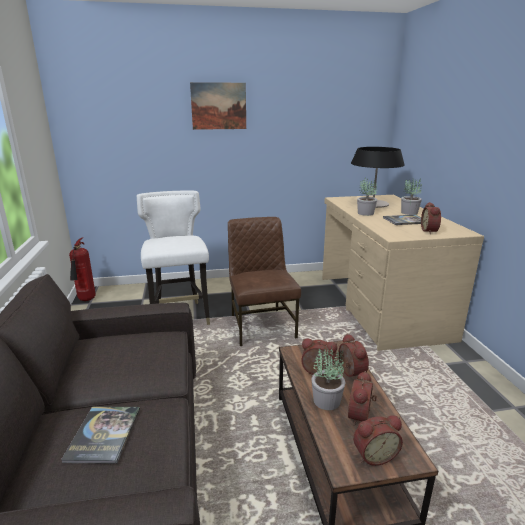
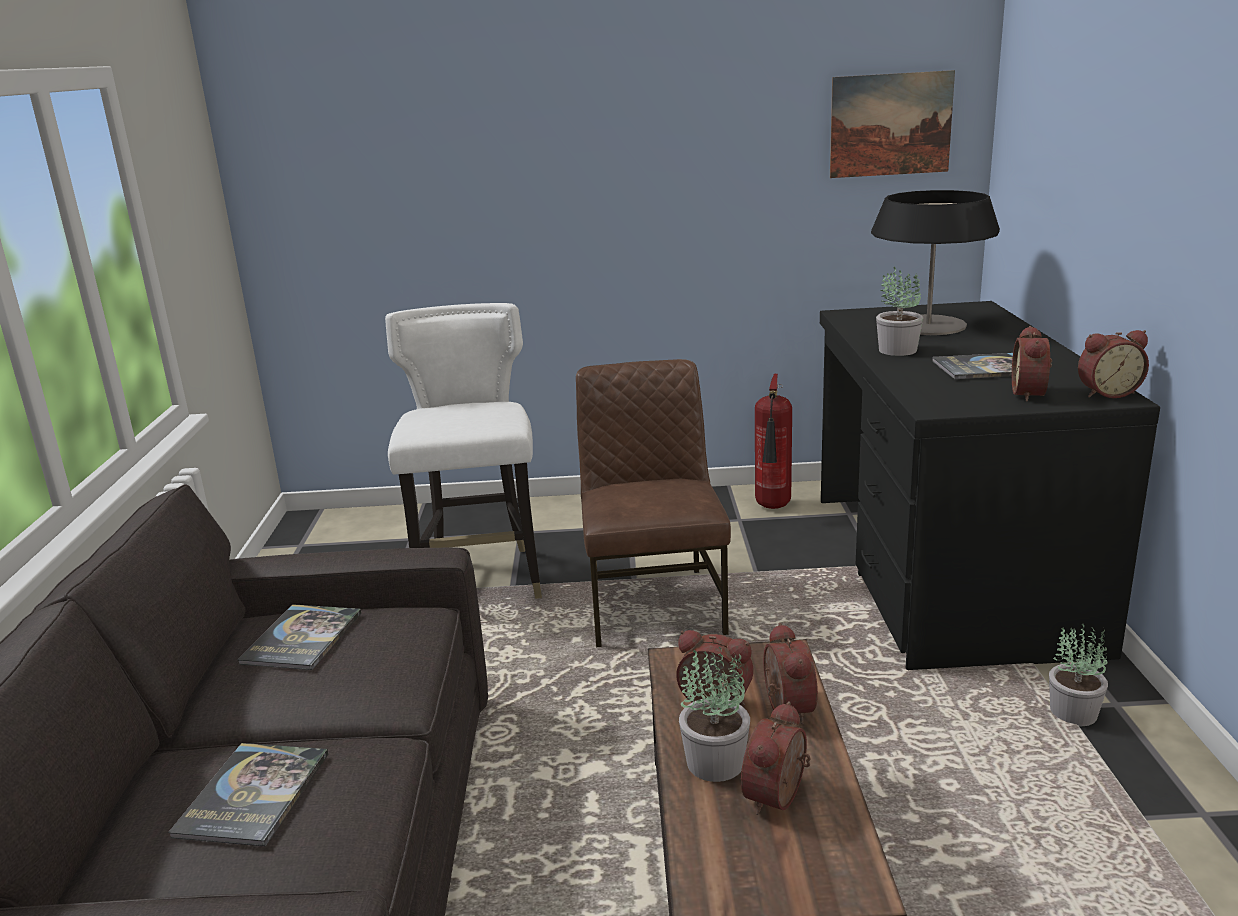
camera: 10 degrees right, 0 degrees up
fire extinguisher [69,238,96,301] -> fire extinguisher moved to [755,374,792,509]
picture [190,82,246,130] -> picture moved to [830,70,955,178]
beige desk [322,195,484,351] -> black desk [820,301,1160,670]
alarm clock [353,415,403,466] -> alarm clock moved to [1078,330,1149,398]
potted plant [401,178,422,215] -> potted plant moved to [1049,624,1108,726]
none -> book [237,604,361,670]

